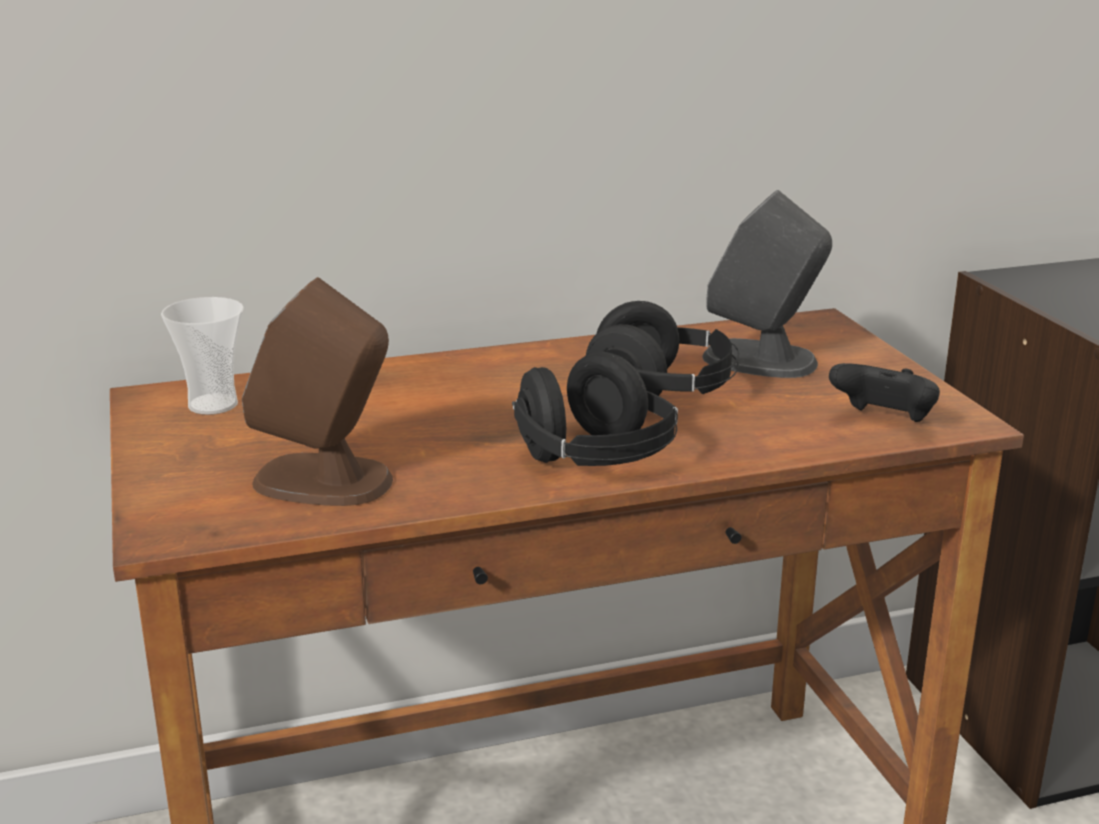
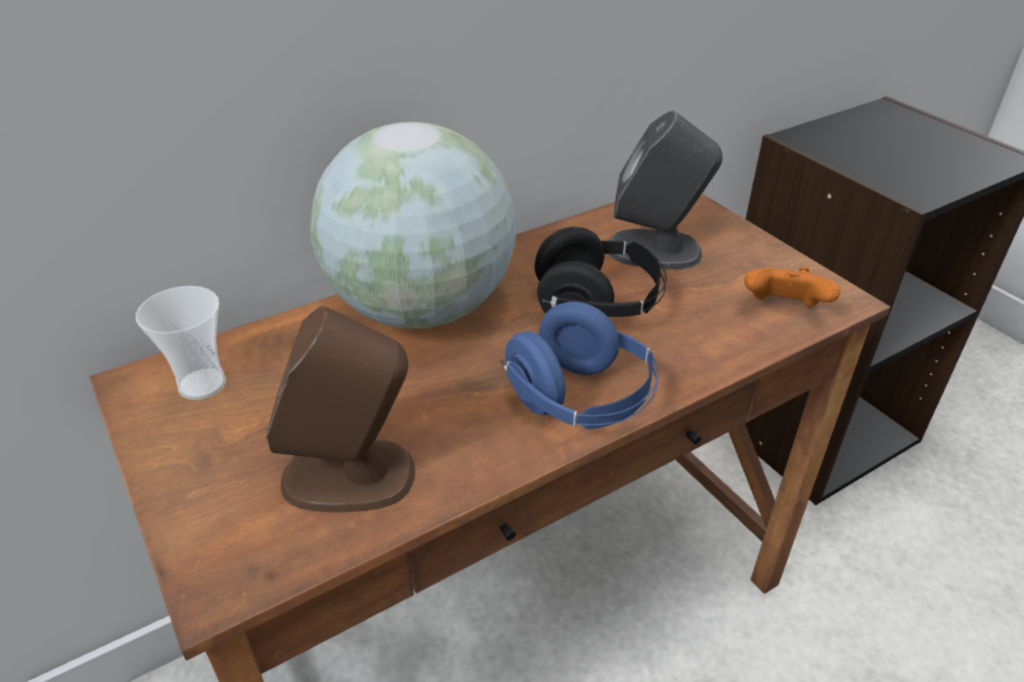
camera: 15 degrees left, 15 degrees up
black headphones [512,351,678,466] -> blue headphones [500,302,659,429]
black game controller [829,363,940,422] -> orange game controller [744,267,840,307]
none -> globe [310,122,516,329]

